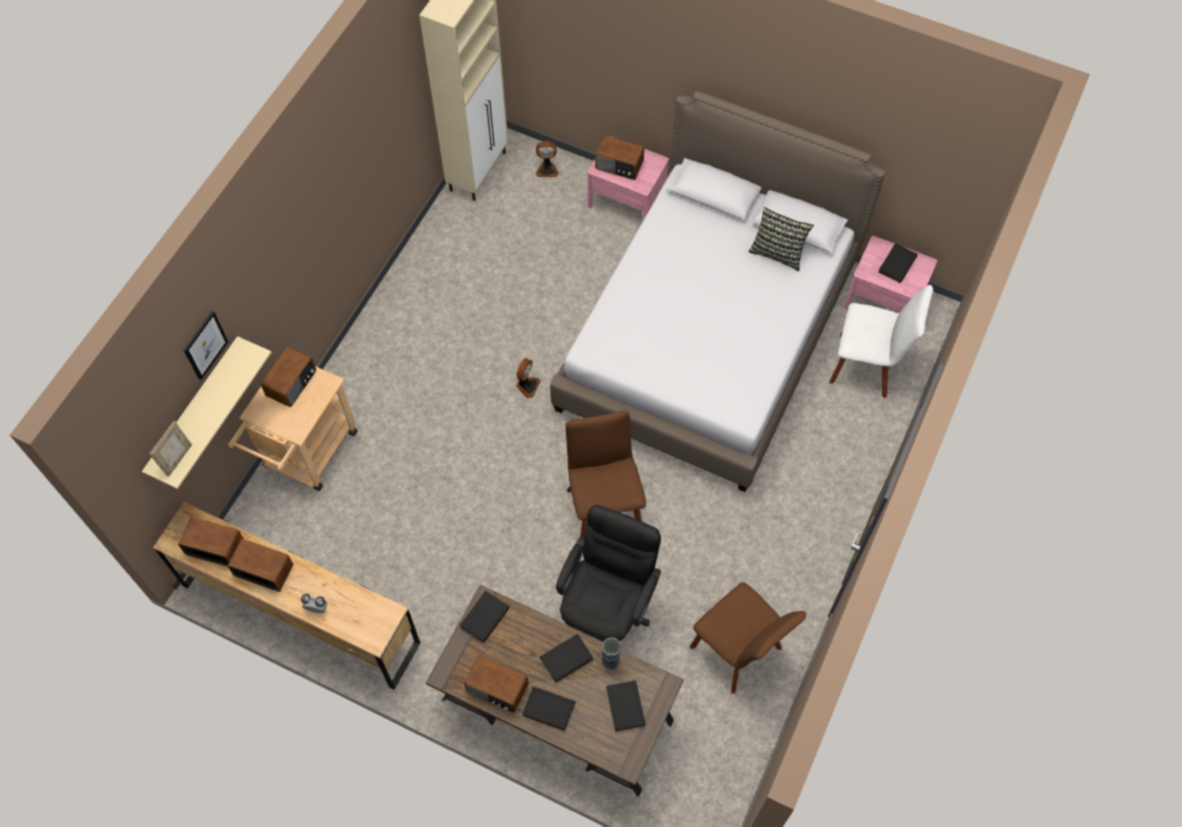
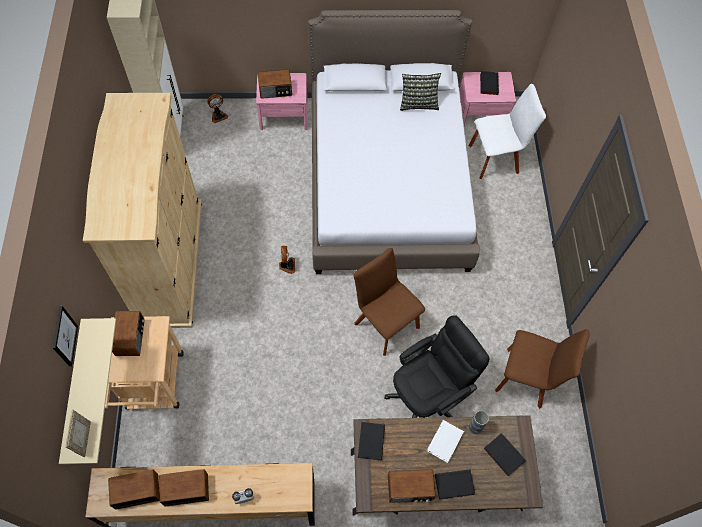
camera: 30 degrees left, 0 degrees up
black book [540,634,593,682] -> white book [427,420,464,463]
black office chair [556,505,661,642] -> black office chair turned 60 degrees clockwise [385,315,490,418]
none -> beige wardrobe [83,93,202,328]

